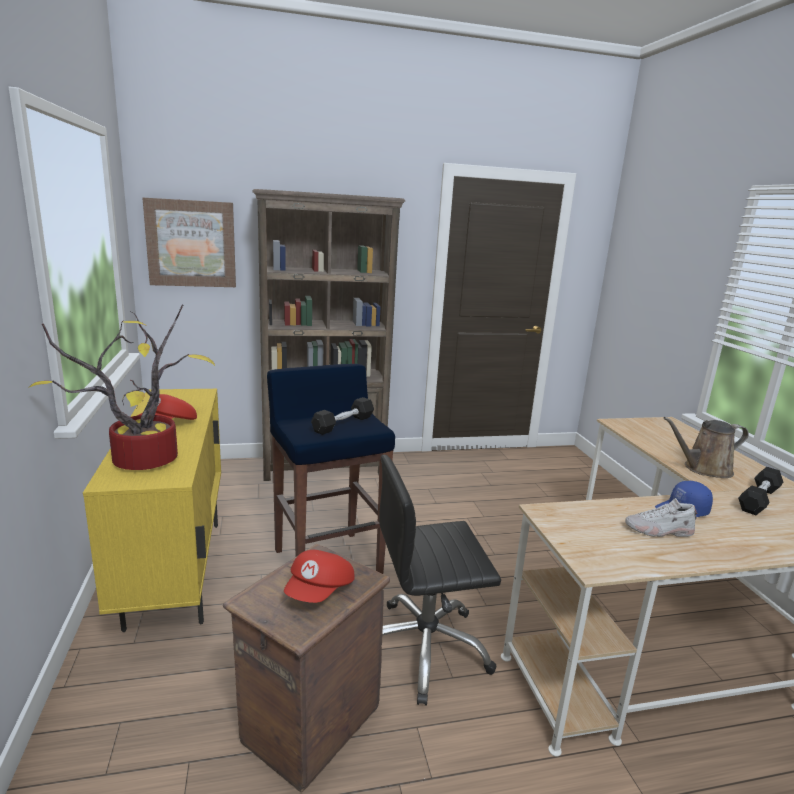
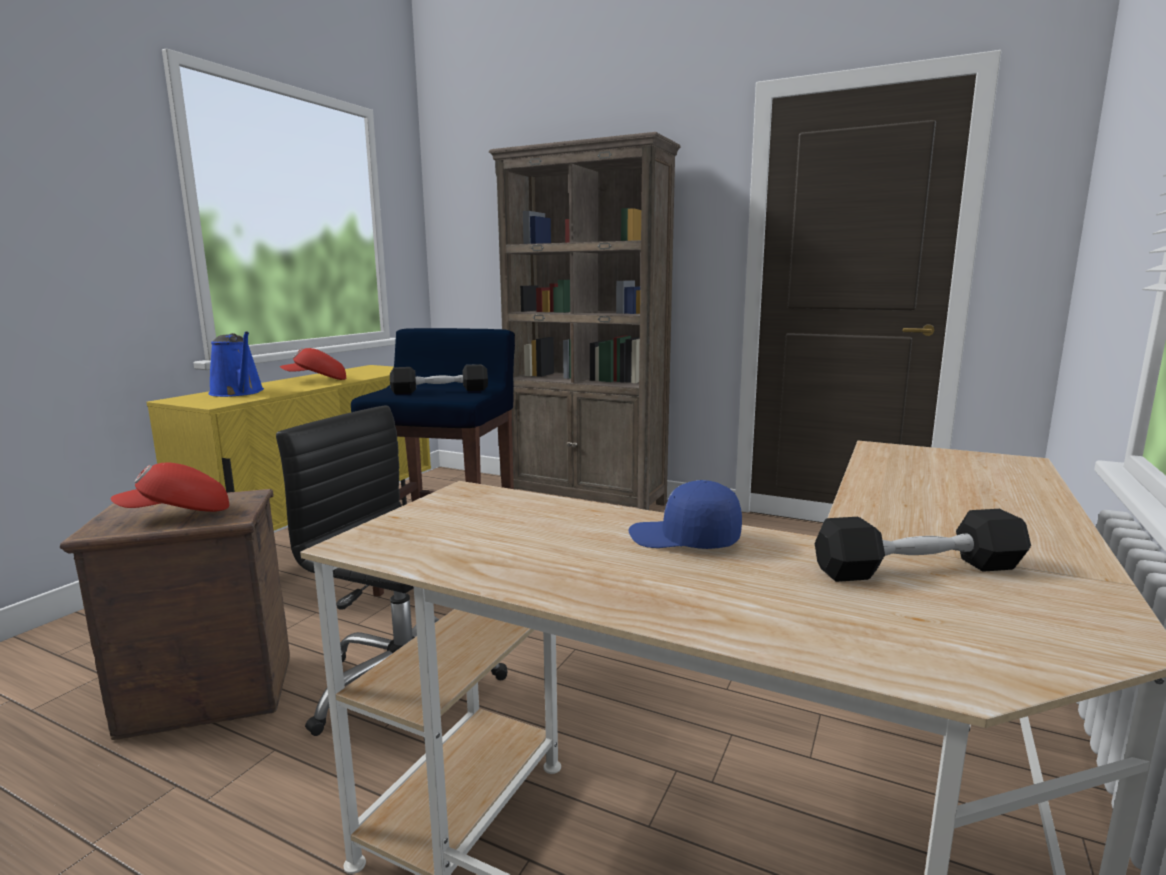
camera: 40 degrees right, 5 degrees down
potted plant [28,304,215,470] -> blue watering can [208,331,264,397]
picture [143,198,236,287] -> none
white shoe [625,498,698,537] -> none
brown watering can [663,417,749,478] -> none

